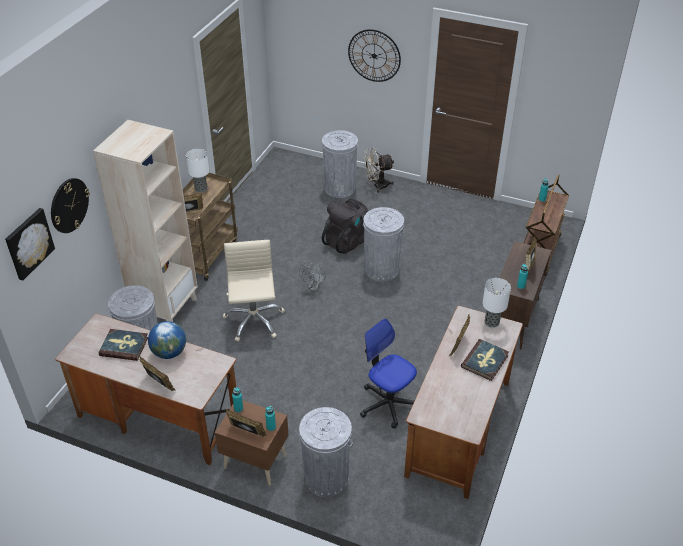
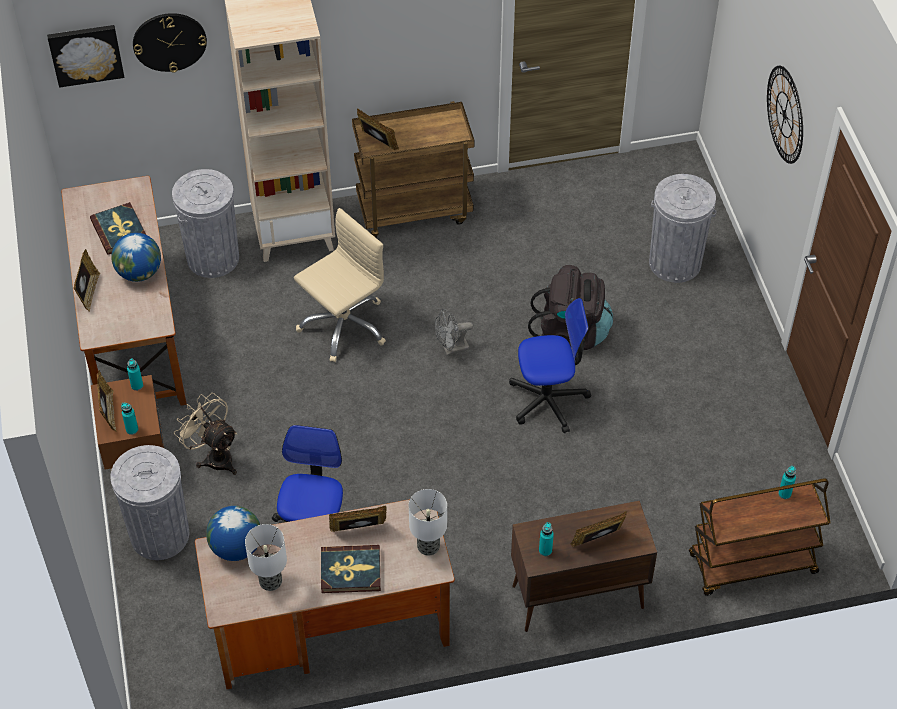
camera: 55 degrees right, 10 degrees up
table lamp [186,149,209,193] -> table lamp moved to [245,524,287,591]
grey trash can [363,207,404,282] -> office chair [509,298,591,433]
beige fan [364,148,394,193] -> beige fan moved to [174,393,237,475]
none -> globe [206,506,260,561]

